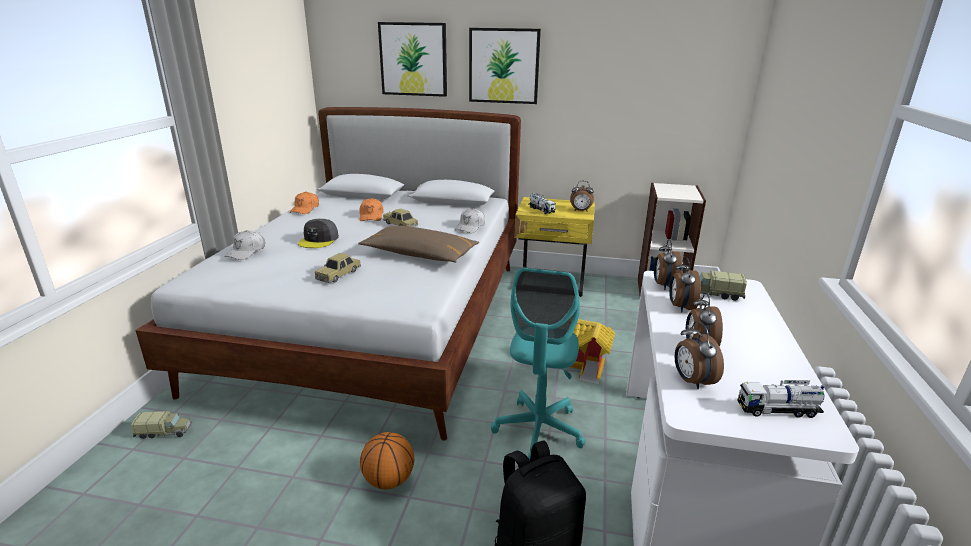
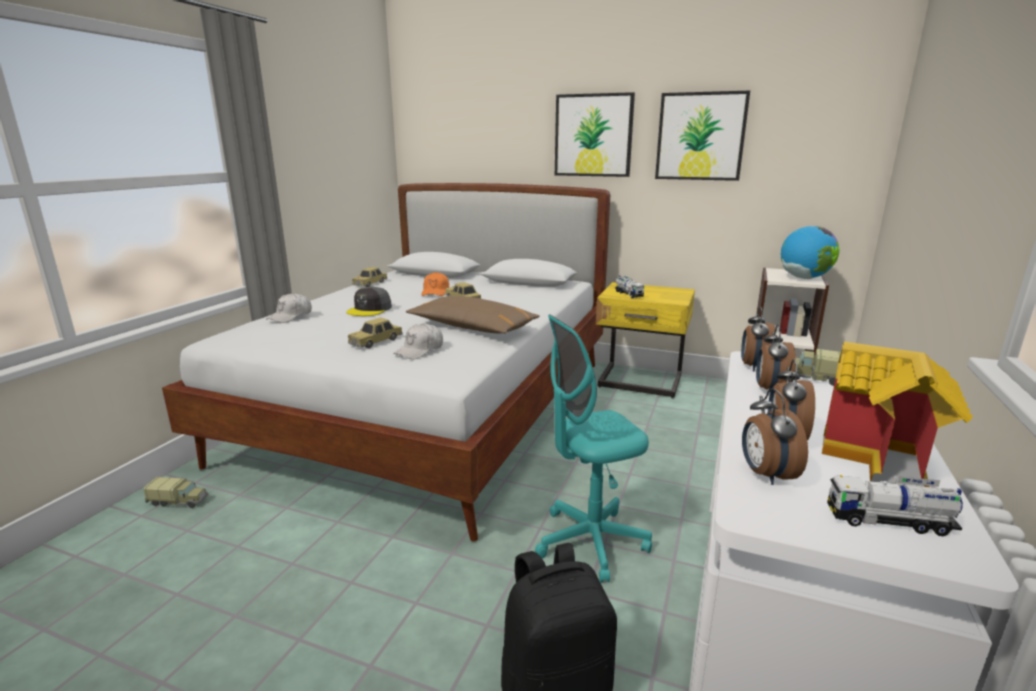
camera: 10 degrees right, 5 degrees down
orange cap [289,192,319,214] -> toy car [352,267,387,287]
basketball [360,432,414,489] -> none
picture [378,22,447,97] -> picture moved to [655,91,750,181]
white cap [455,208,485,233] -> white cap moved to [393,323,443,359]
turquoise office chair [491,267,585,460] -> turquoise office chair turned 45 degrees clockwise [535,315,652,583]
alarm clock [570,181,594,212] -> none
toy house [570,319,615,384] -> toy house moved to [822,342,973,487]
none -> globe [781,226,839,279]

